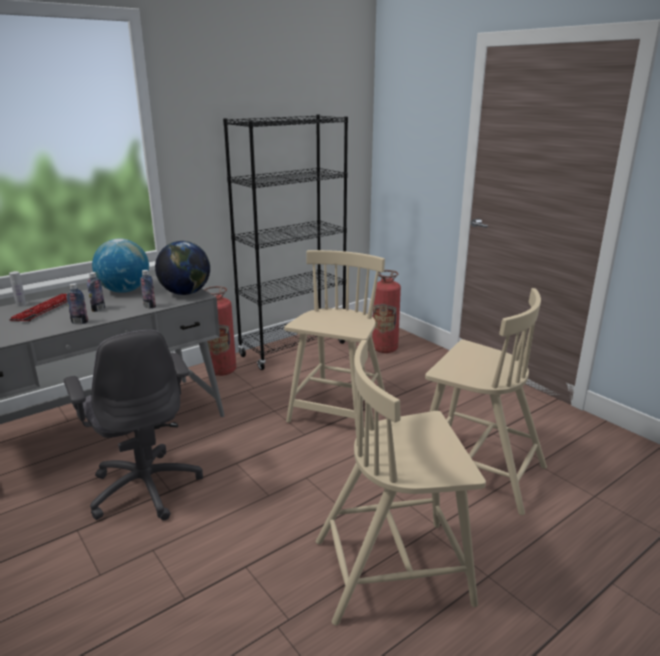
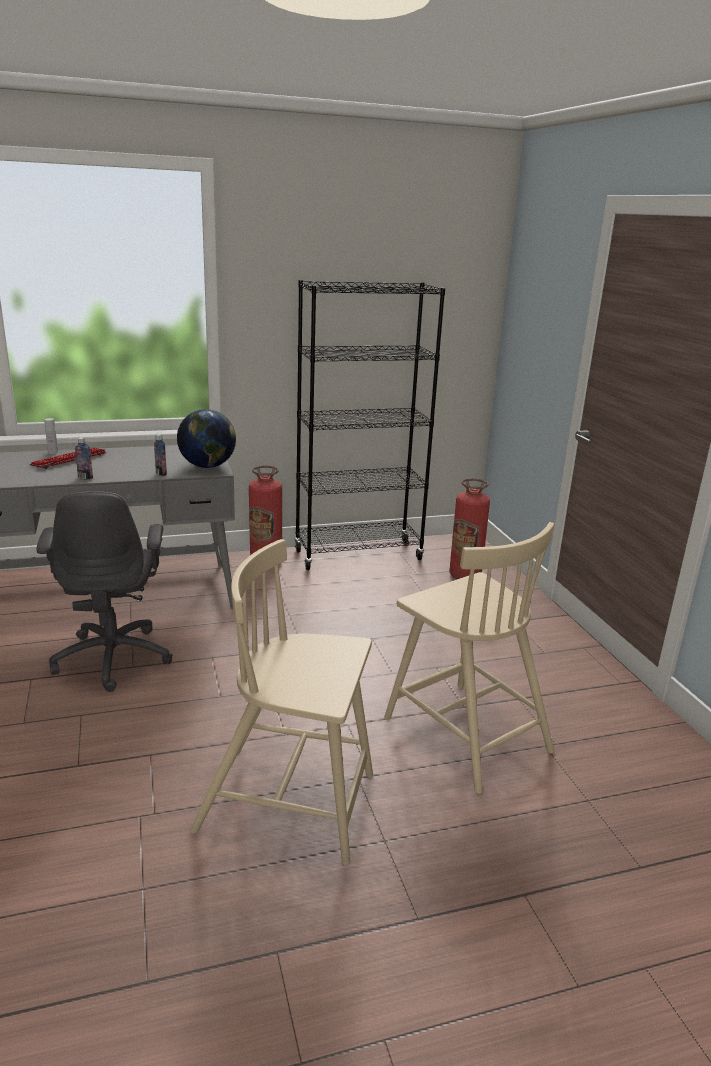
camera: 20 degrees right, 0 degrees up
bottle [87,272,105,312] -> none
globe [92,238,149,293] -> none
beige chair [284,250,385,434] -> none

